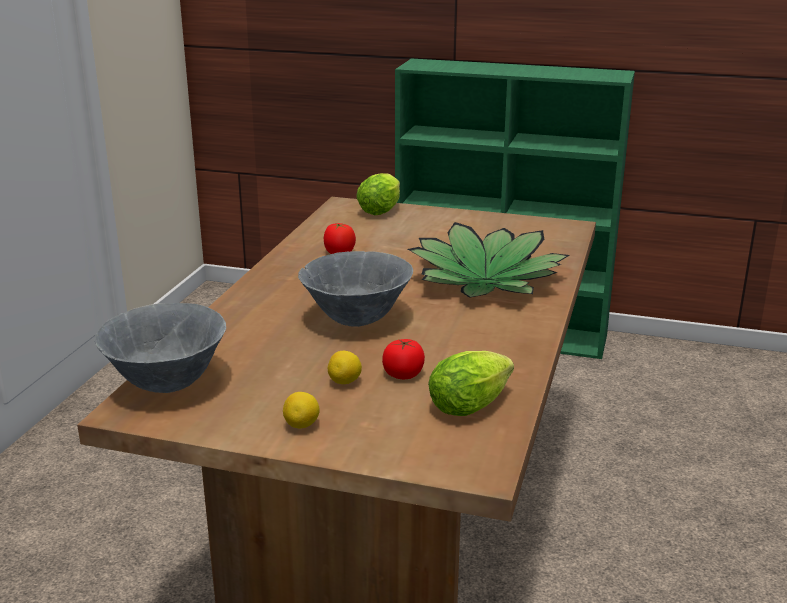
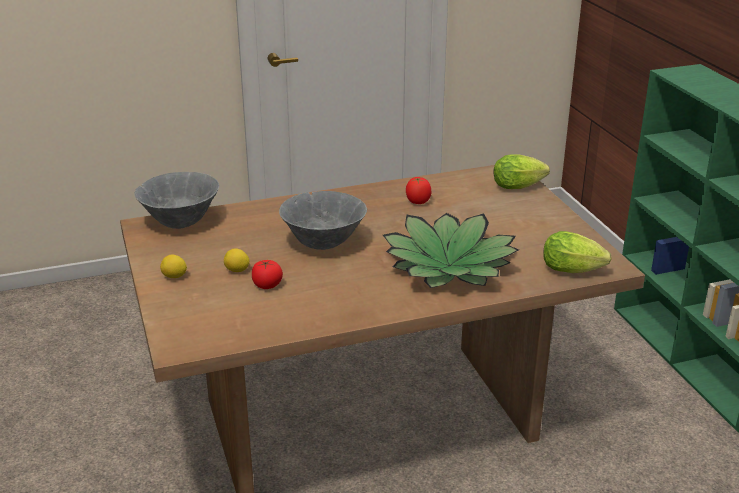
camera: 55 degrees right, 5 degrees up
lettuce [428,351,514,416] -> lettuce moved to [543,231,612,273]

